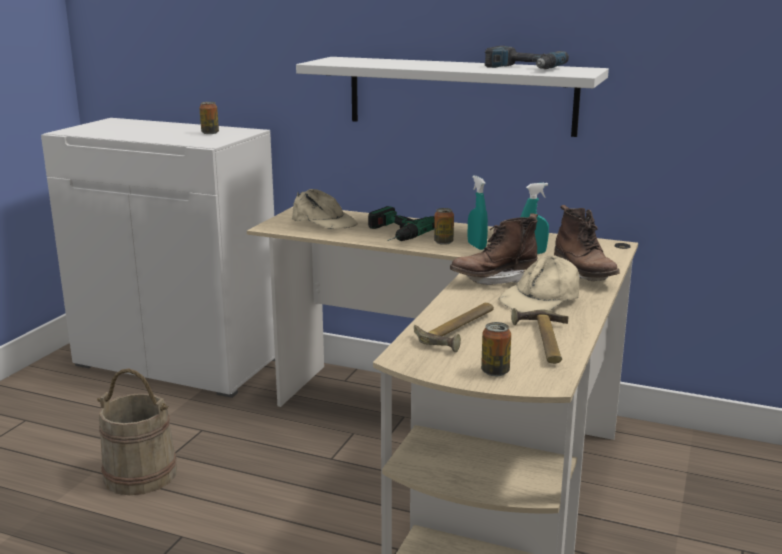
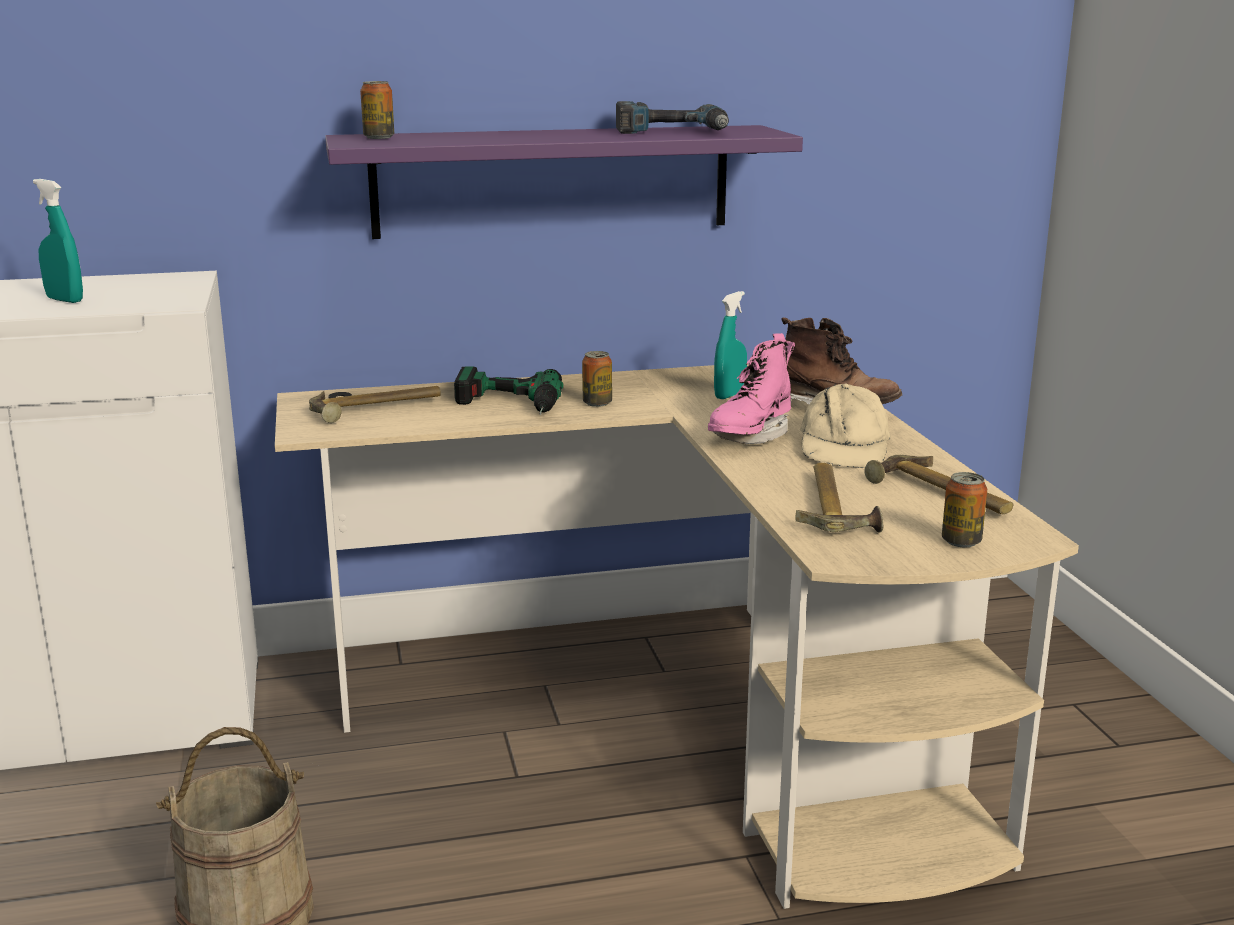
camera: 35 degrees left, 0 degrees up
can [199,102,219,134] -> can moved to [360,81,394,139]
beige cap [292,189,358,229] -> hammer [309,386,441,423]
white shelf [296,57,609,137] -> purple shelf [325,125,803,239]
brown boot [450,213,538,285] -> pink boot [707,333,795,444]
turquoise spray bottle [468,175,488,250] -> turquoise spray bottle moved to [33,179,83,303]

